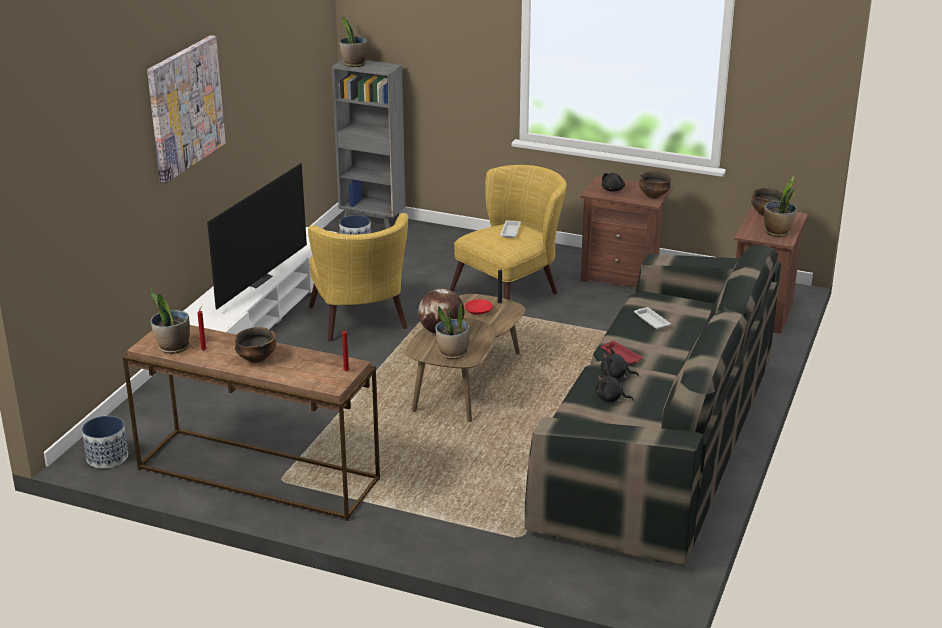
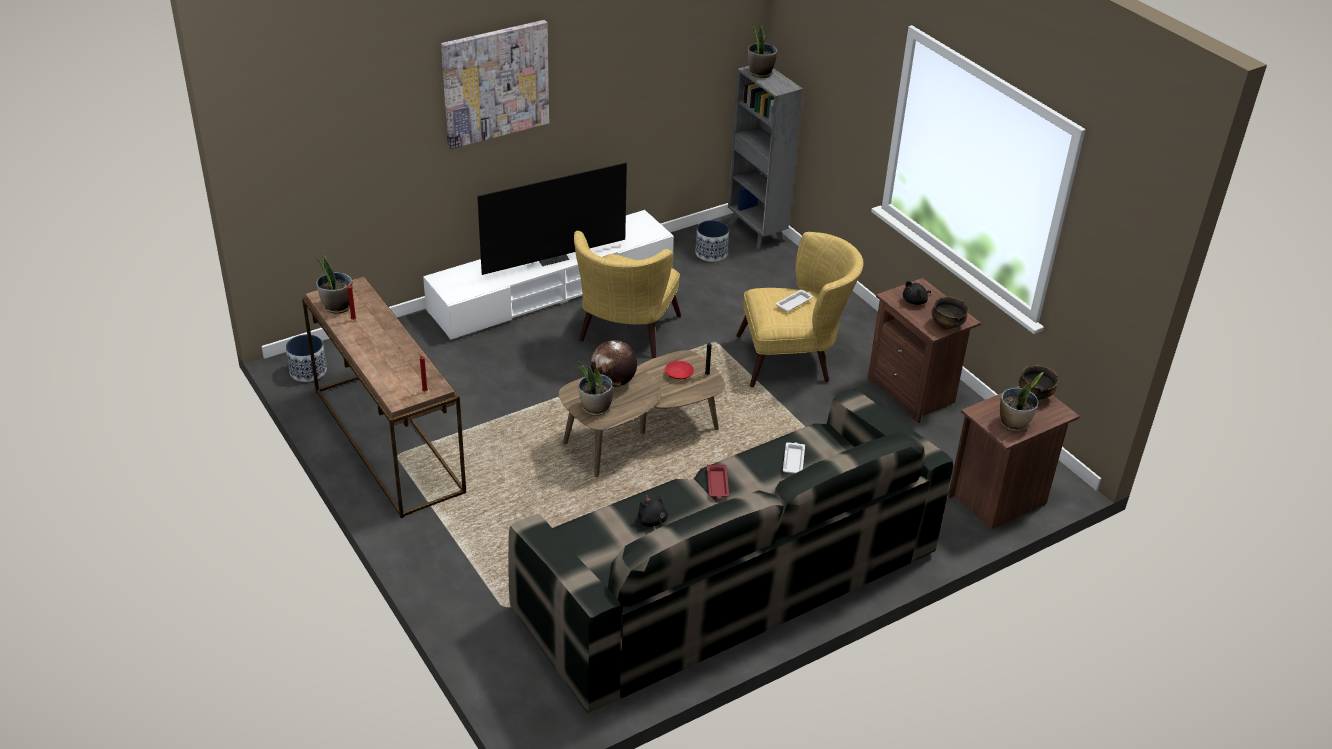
camera: 35 degrees right, 10 degrees up
bowl [235,327,276,363] -> none
black plush toy [601,348,639,378] -> none

